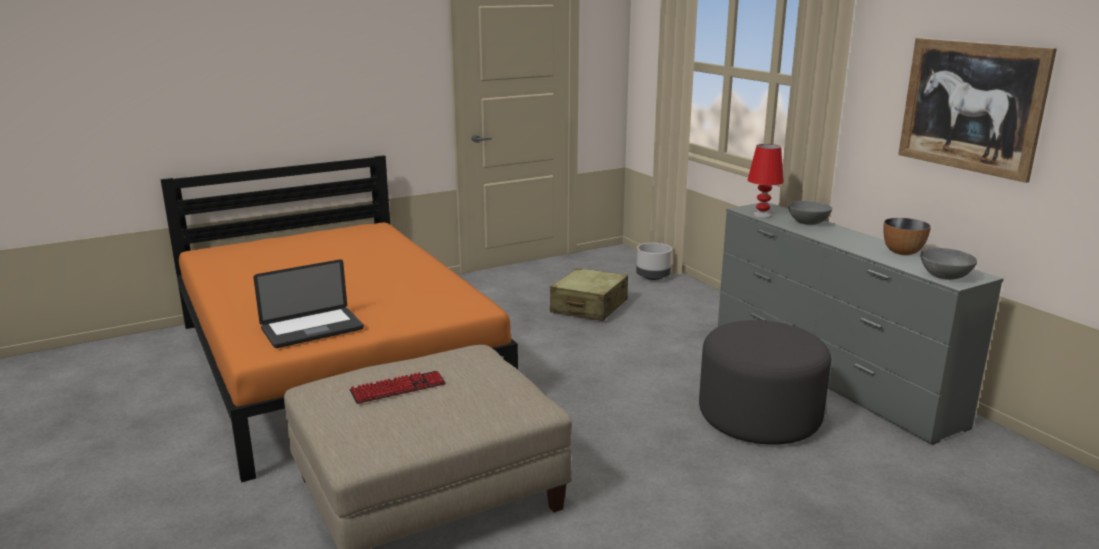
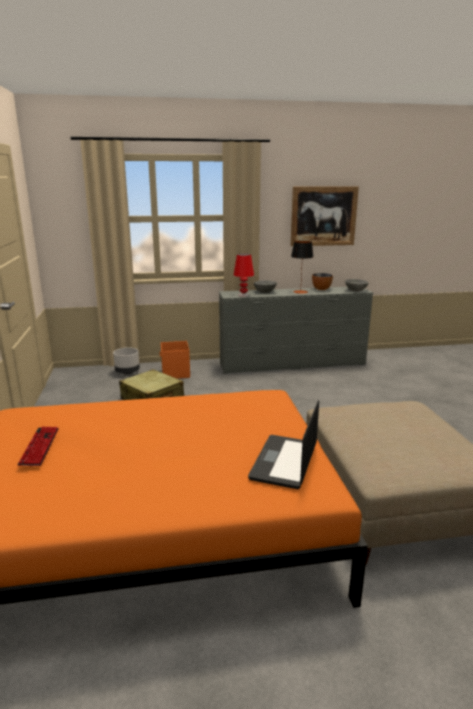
camera: 70 degrees left, 0 degrees up
laptop [253,259,364,348] -> laptop turned 150 degrees counterclockwise [248,400,319,489]
keyboard [349,371,446,404] -> keyboard moved to [18,426,59,466]
grey ottoman [699,320,831,445] -> none
none -> orange storage box [160,341,190,379]
none -> table lamp [291,241,313,294]

